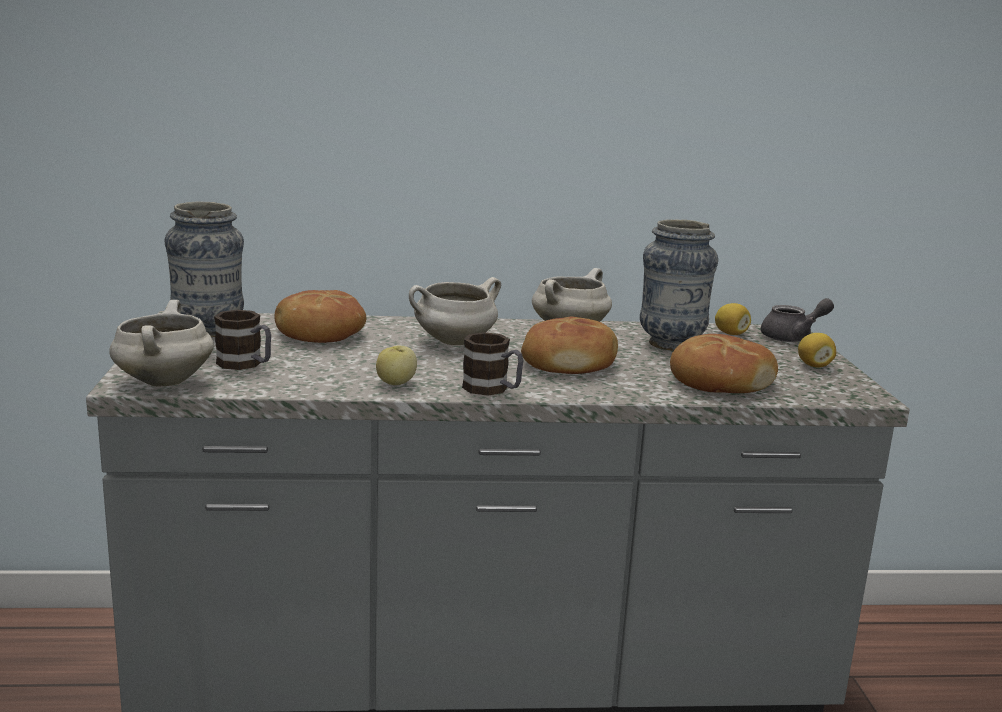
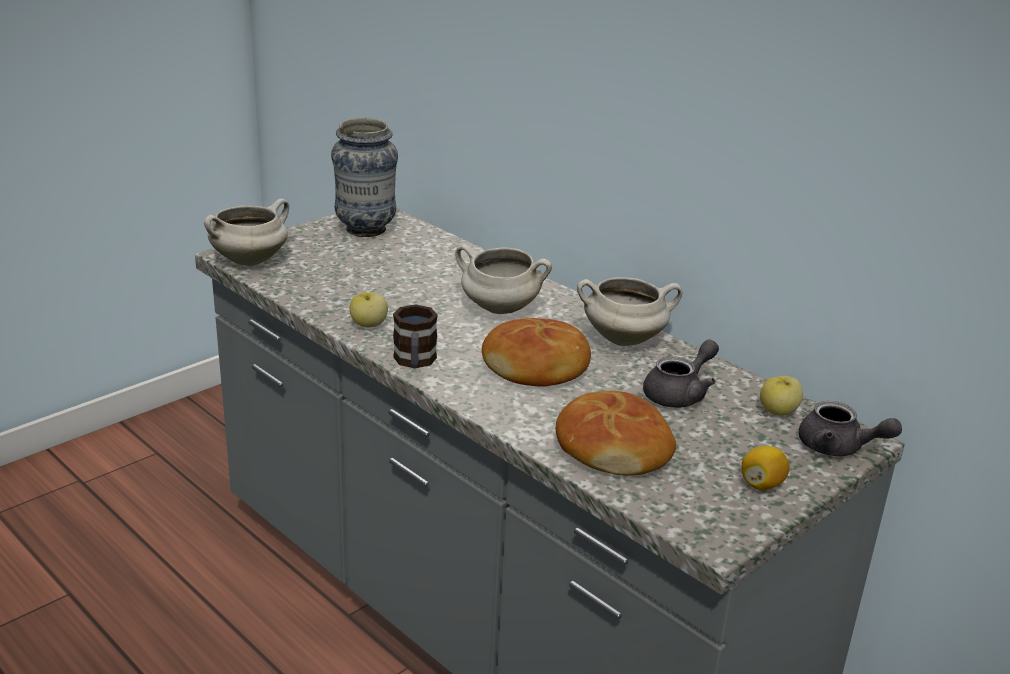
camera: 50 degrees right, 10 degrees up
mug [214,310,271,370] -> none
bread [274,290,366,343] -> none
vase [640,220,718,351] -> grey teapot [643,340,719,408]
lemon [715,303,751,335] -> apple [760,376,803,416]

